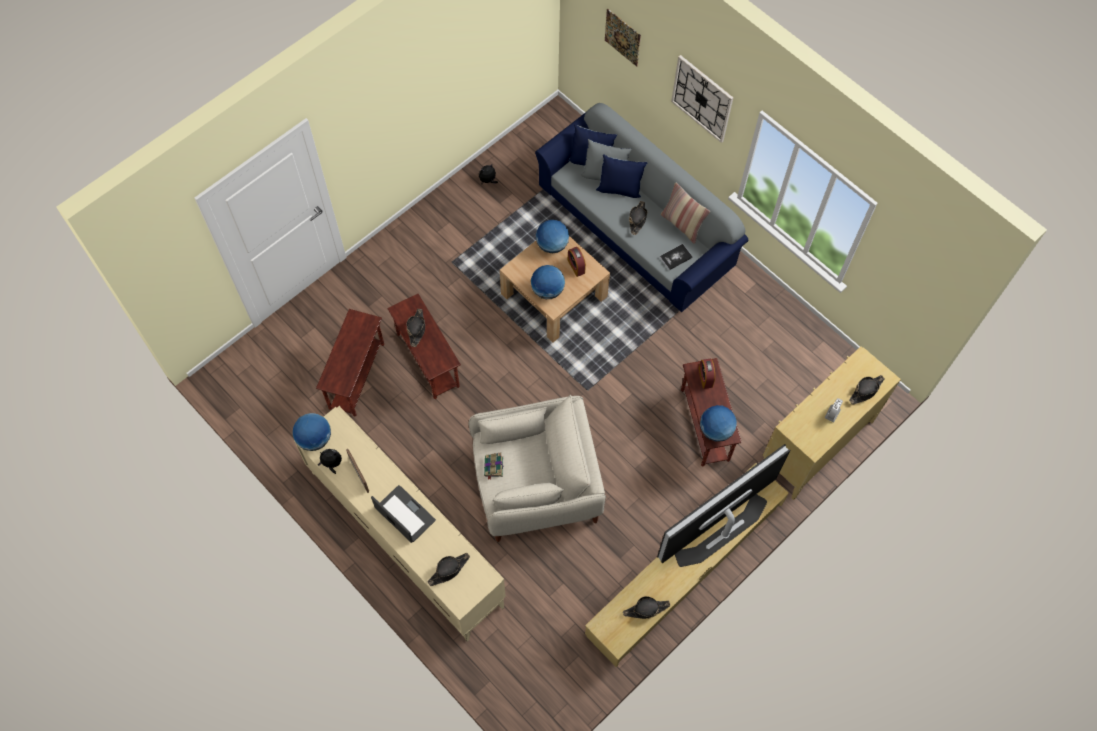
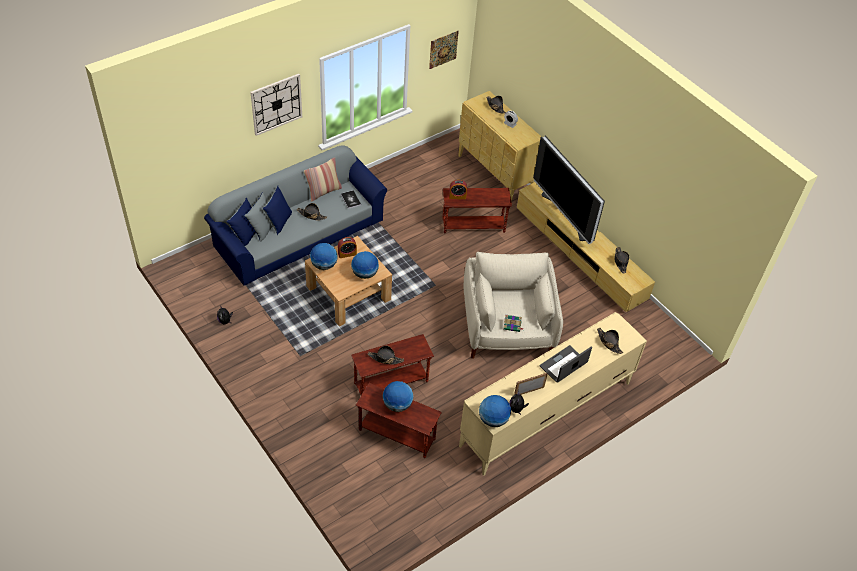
camera: 85 degrees left, 15 degrees down
picture [605,9,641,67] -> picture moved to [429,31,459,69]
globe [700,405,737,442] -> globe moved to [383,381,413,412]

